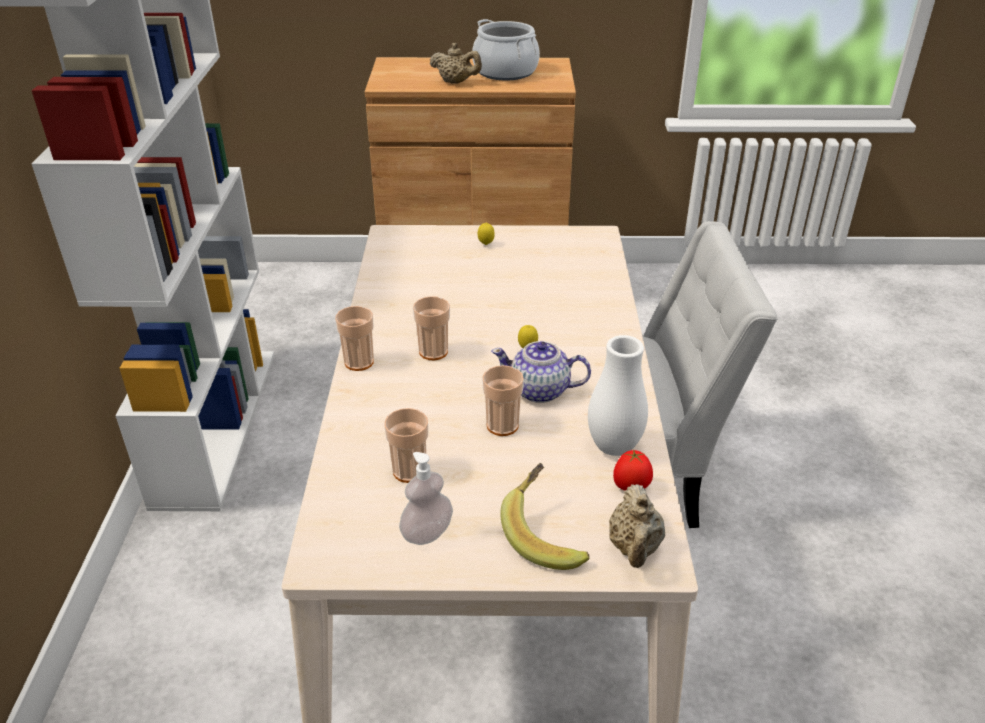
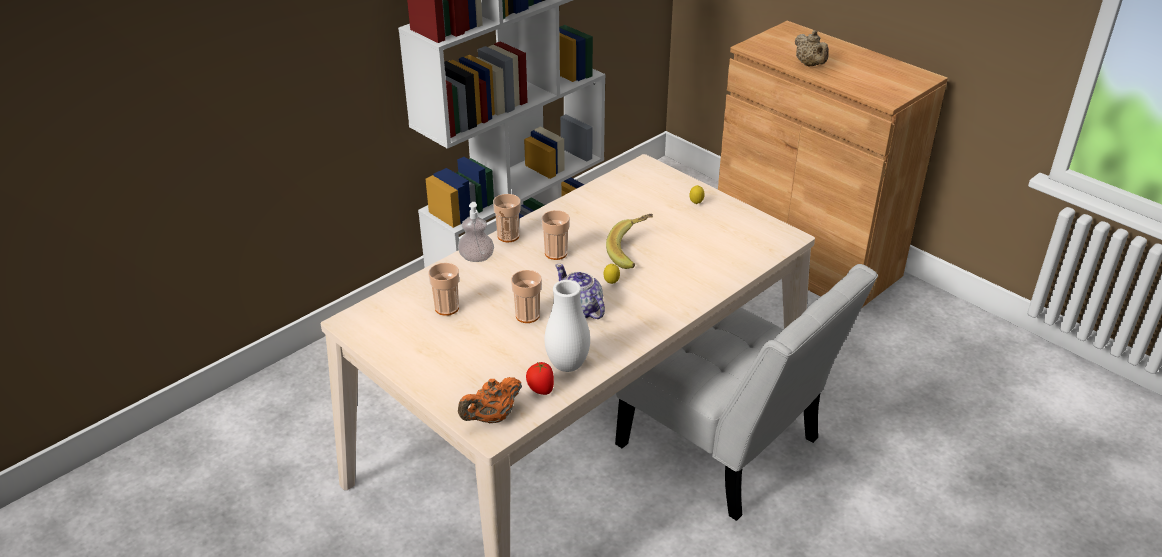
camera: 45 degrees right, 0 degrees up
soap dispenser [399,452,453,545] -> soap dispenser moved to [458,202,494,262]
cooking pot [472,19,540,81] -> none
banana [500,463,589,570] -> banana moved to [606,214,653,269]
beige teapot [609,484,665,568] -> orange teapot [458,377,522,423]

